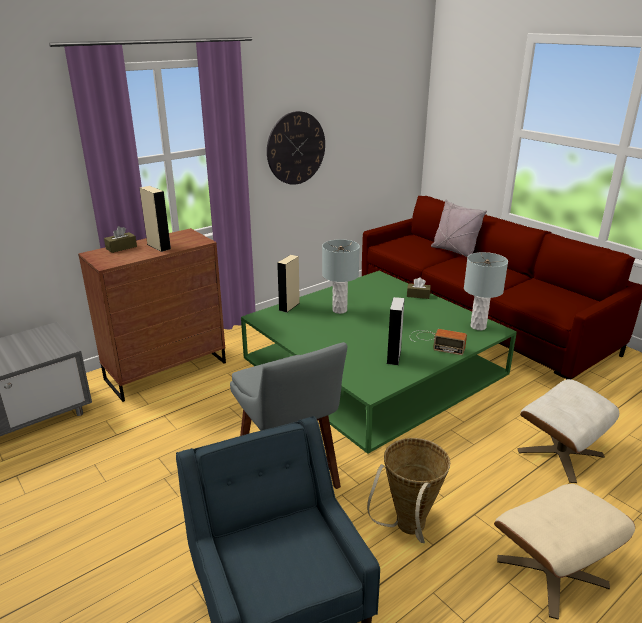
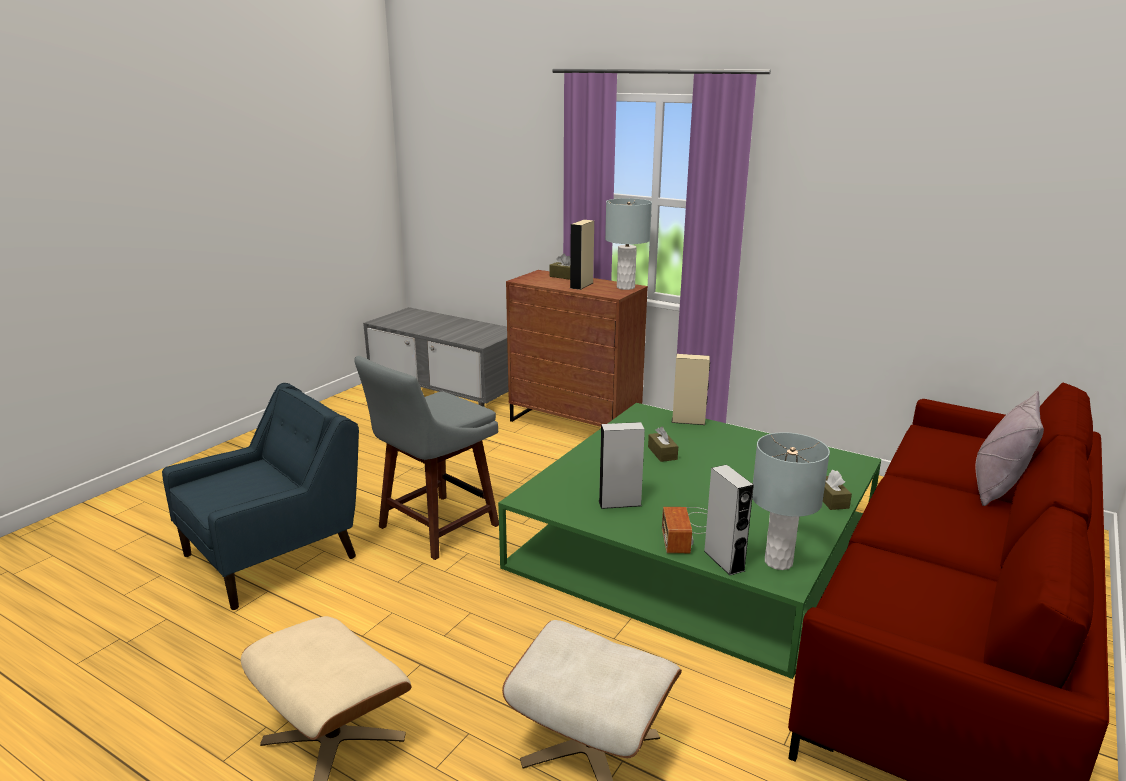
camera: 70 degrees right, 5 degrees down
wall clock [267,111,325,185] -> none
grey table lamp [322,239,360,314] -> grey table lamp moved to [605,198,652,290]
basket [367,438,450,543] -> none
none -> brown tissue box [648,427,678,462]
none -> grey speaker [704,465,754,575]

